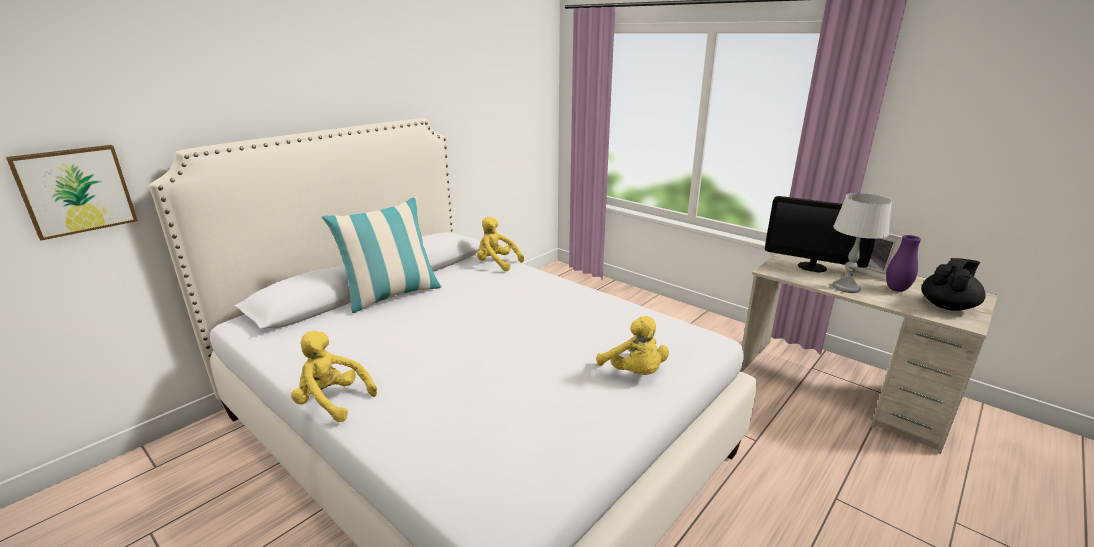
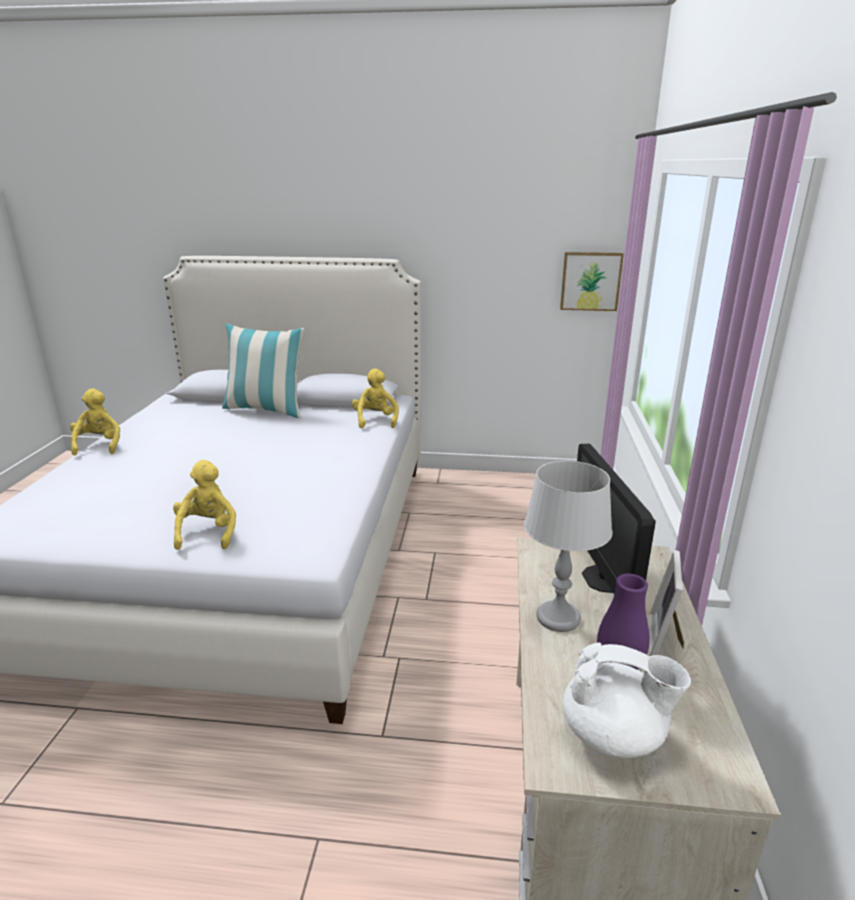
camera: 55 degrees right, 0 degrees up
picture [6,145,138,241] -> picture moved to [560,252,624,311]
yellow plush toy [596,316,669,375] -> yellow plush toy turned 150 degrees clockwise [173,460,236,550]
black teapot [921,258,986,311] -> white teapot [563,642,691,758]

